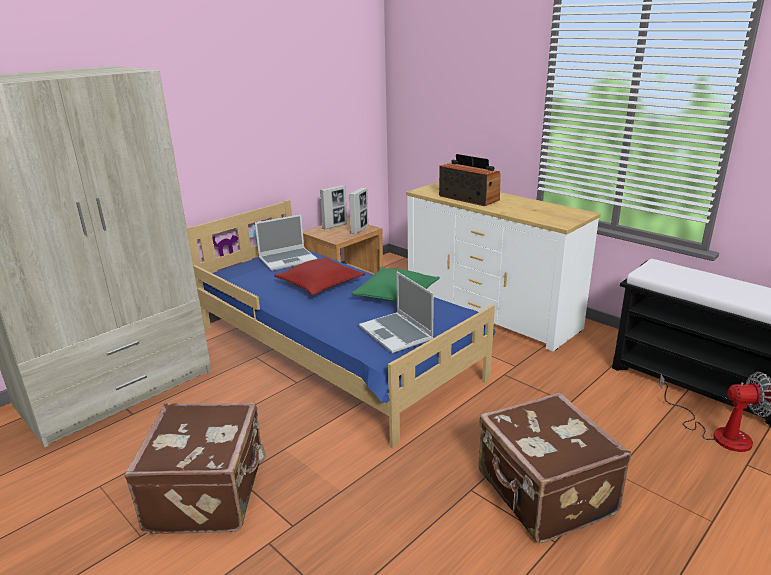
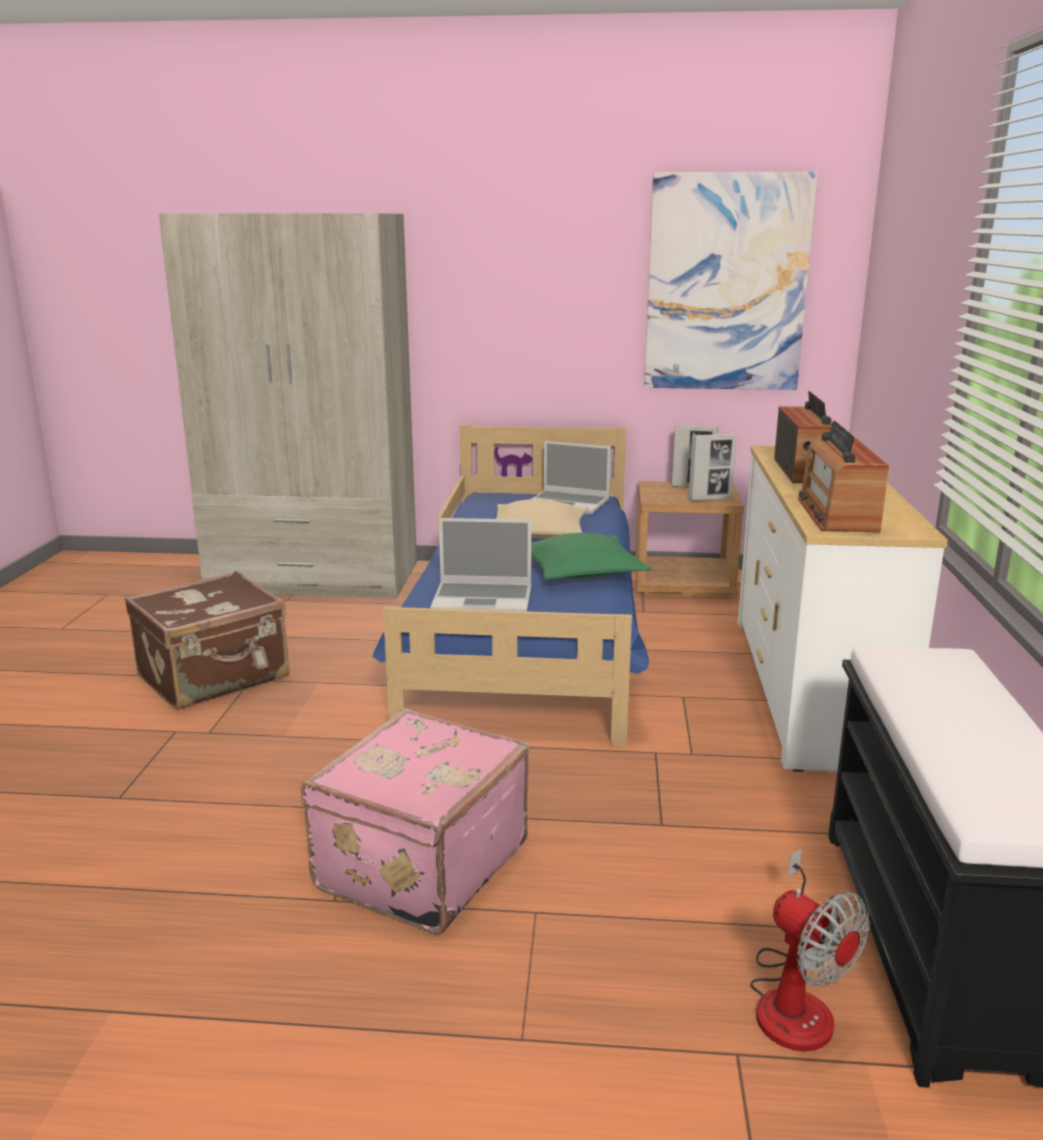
camera: 50 degrees right, 5 degrees down
red pillow [274,257,365,296] -> beige pillow [496,499,588,538]
laptop [359,272,434,353] -> laptop turned 105 degrees counterclockwise [430,518,531,611]
brown suitcase [478,393,631,543] -> pink suitcase [300,708,530,934]
none -> picture [644,172,818,390]
none -> radio [798,421,889,532]

